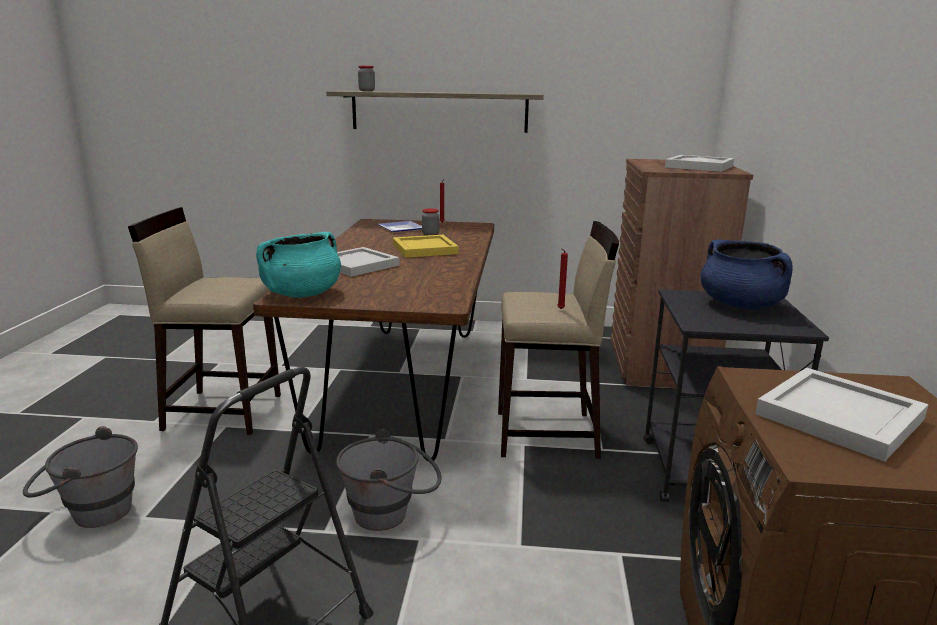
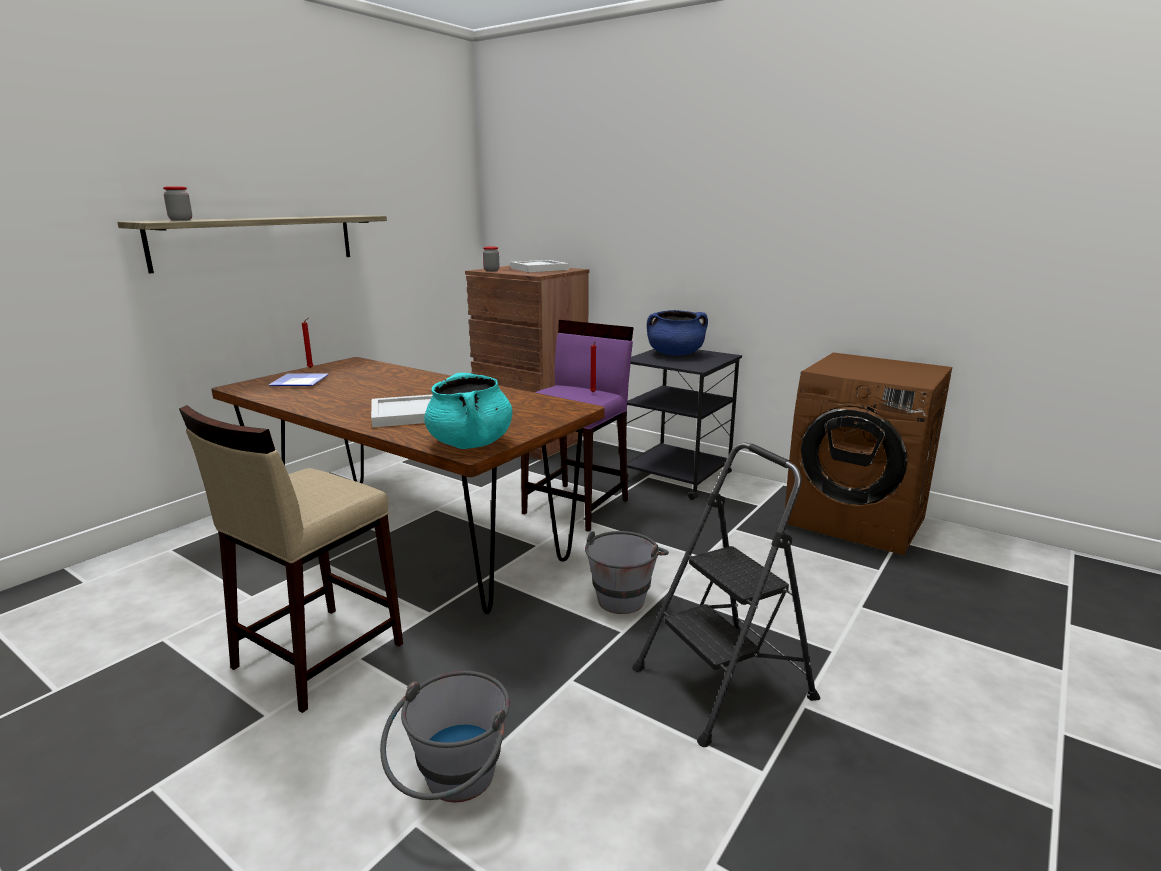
camera: 60 degrees left, 0 degrees up
yellow tray [393,235,459,258] -> none
jar [422,208,439,236] -> jar moved to [483,247,499,272]
beige stool [498,221,619,459] -> purple stool [521,320,634,532]
white tray [755,367,929,462] -> none

